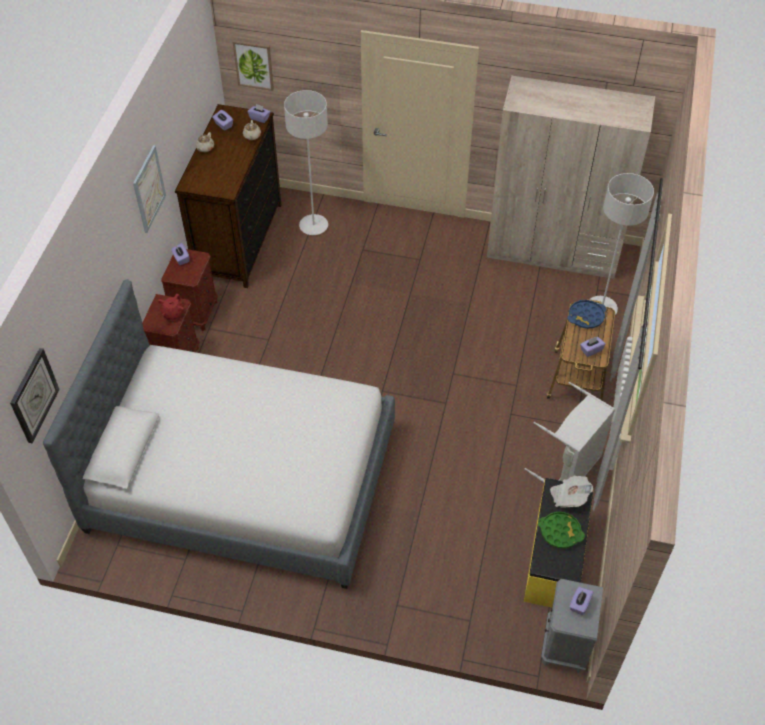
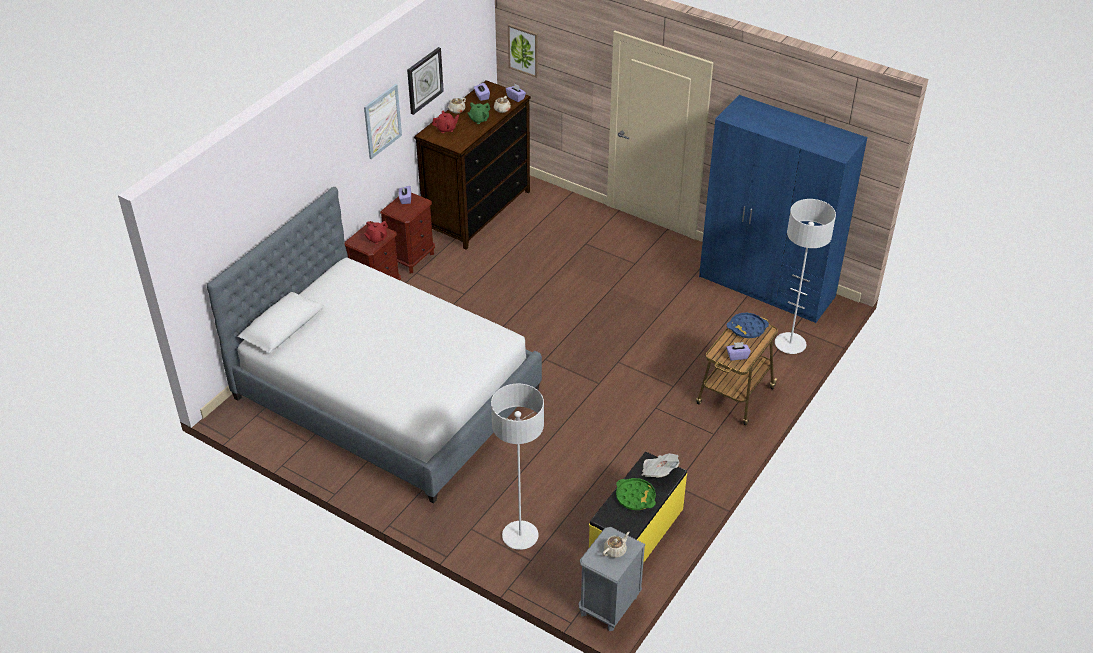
camera: 20 degrees right, 10 degrees down
wall clock [10,348,60,443] -> wall clock moved to [407,47,444,115]
grey floor lamp [284,90,328,235] -> grey floor lamp moved to [491,383,544,550]
beige wardrobe [487,75,655,280] -> blue wardrobe [699,95,867,324]
grey laundry basket [525,382,615,482] -> none
purple tissue box [569,587,593,615] -> beige teapot [603,532,630,558]
none -> red teapot [432,111,459,133]
none -> green teapot [467,103,491,124]

